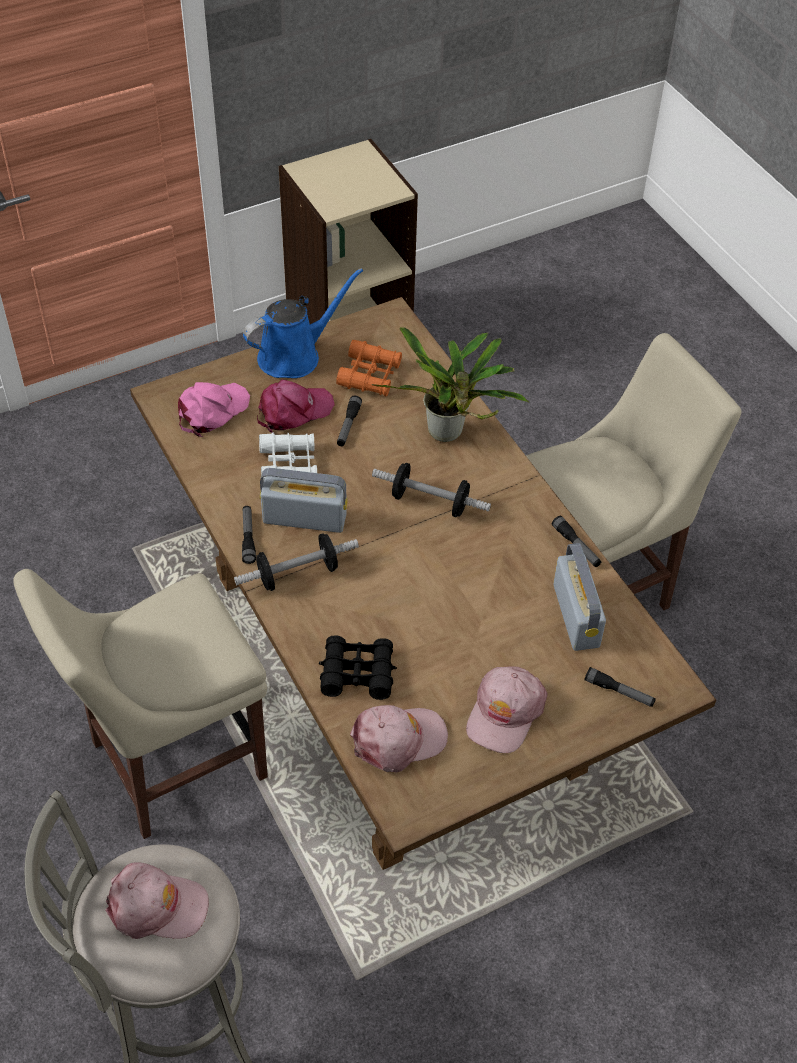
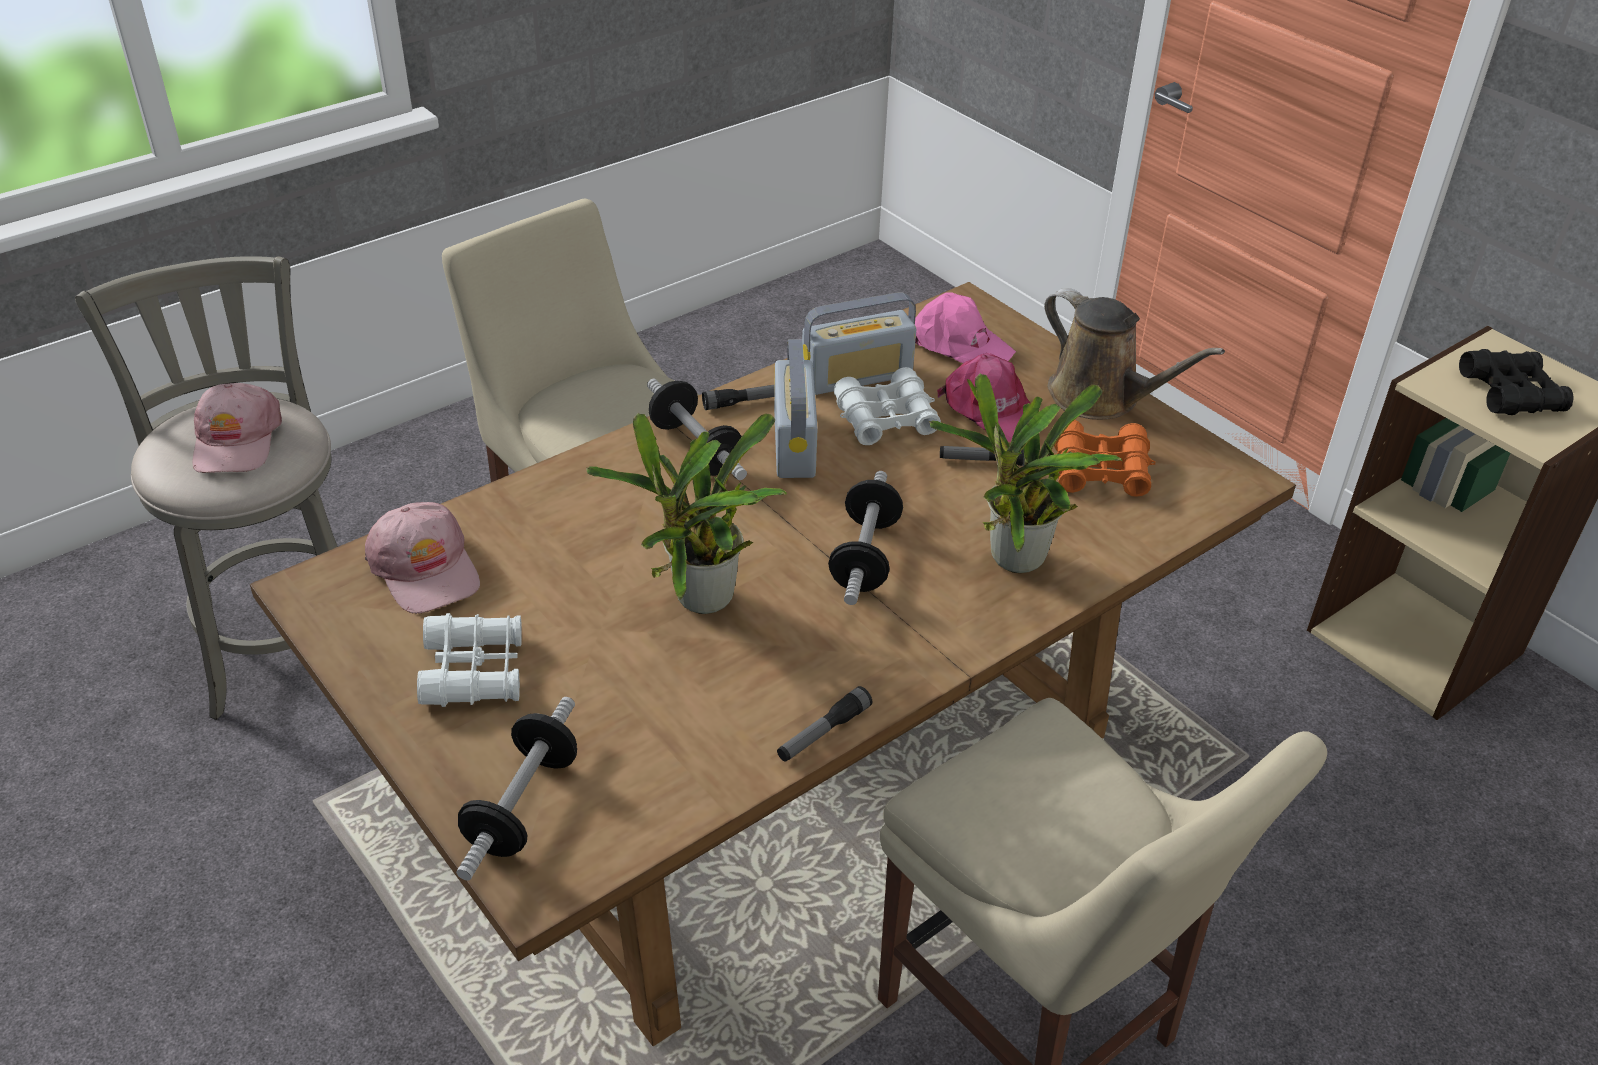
camera: 80 degrees right, 10 degrees down
blue watering can [243,268,363,378] -> brown watering can [1044,288,1225,420]
black binoculars [319,636,397,700] -> black binoculars moved to [1459,349,1574,415]
pink cap [466,666,548,753] -> white binoculars [417,613,522,707]
radio [553,543,606,651] -> radio moved to [802,292,916,395]
flashlight [584,667,656,707] -> dumbbell [456,697,577,880]
none -> potted plant [585,413,787,614]

